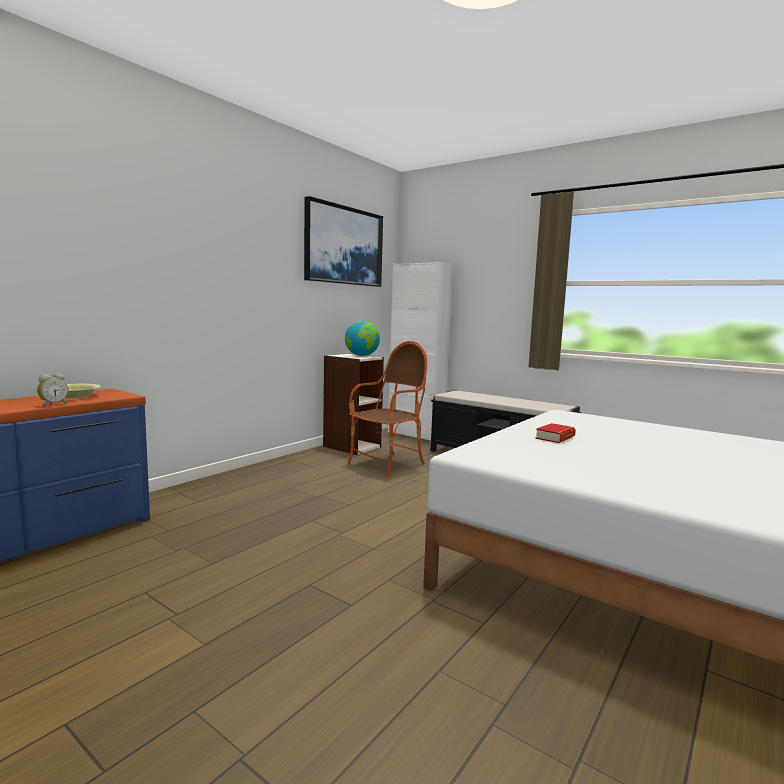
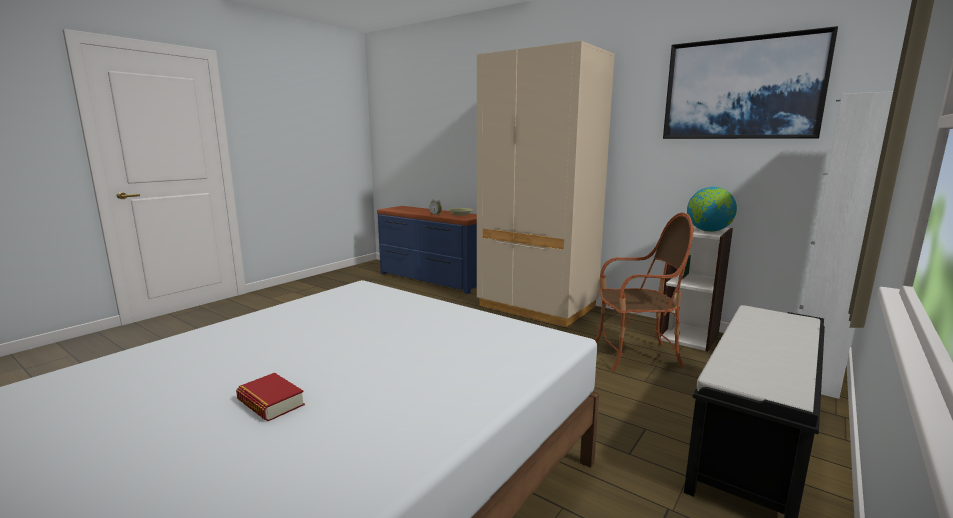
camera: 90 degrees right, 5 degrees up
armchair [347,341,427,478] -> armchair turned 45 degrees counterclockwise [595,213,693,371]
book [535,423,576,443] -> book moved to [236,373,305,421]
none -> beige wardrobe [477,41,615,328]

